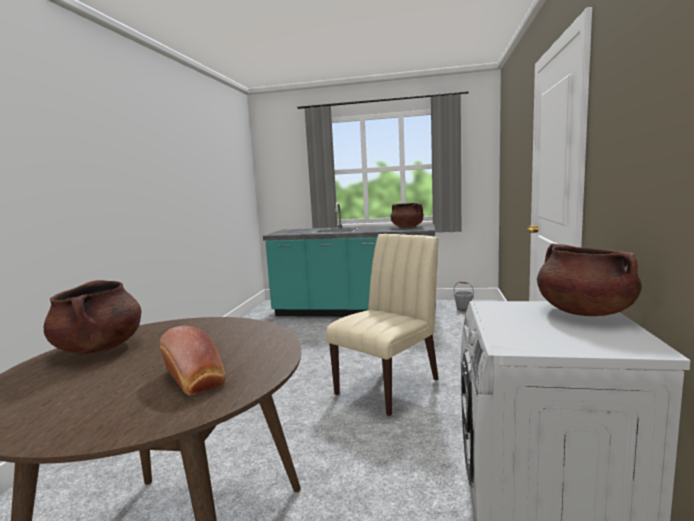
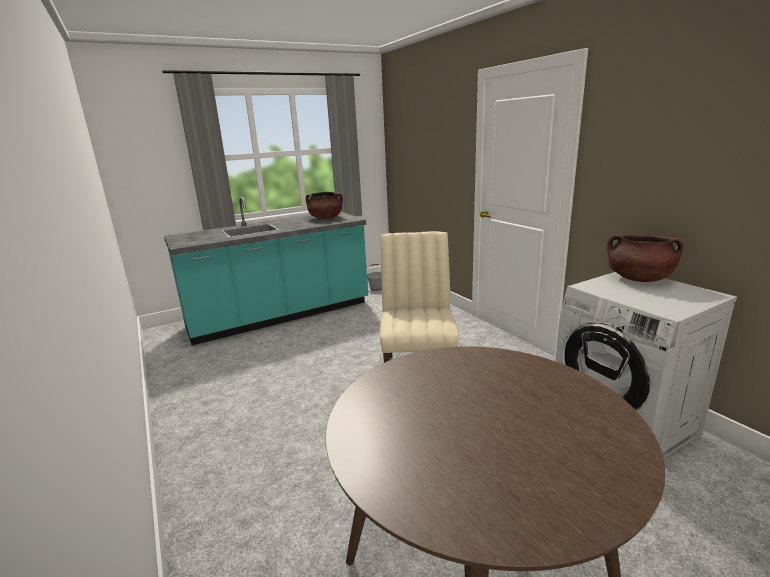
camera: 40 degrees left, 10 degrees up
brown cooking pot [44,280,141,354] -> none
bread [160,326,226,395] -> none

